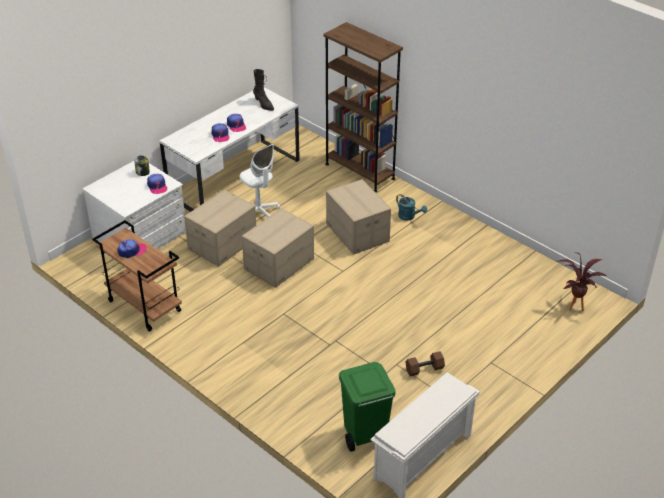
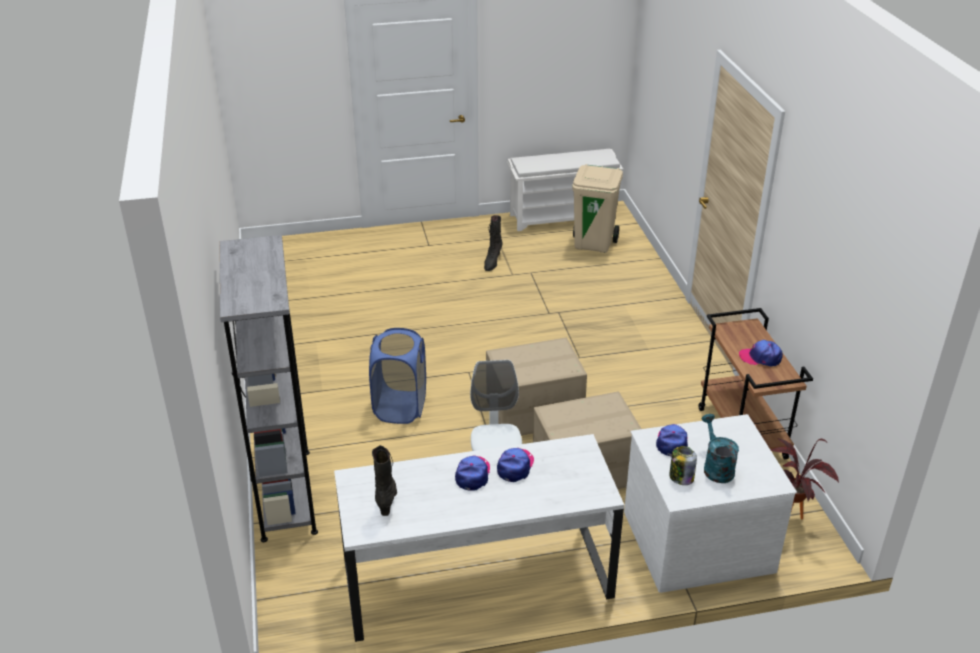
camera: 145 degrees left, 5 degrees down
brown bookcase [323,22,403,192] -> grey bookcase [220,235,318,542]
cardboard box [326,179,391,255] -> blue laundry basket [369,328,426,424]
green trash can [339,362,396,452] -> beige trash can [572,164,623,253]
turquoise watering can [396,194,427,221] -> turquoise watering can moved to [702,414,739,483]
brown dumbbell [405,351,445,376] -> black boot [484,215,503,271]
potted plant [557,252,606,311] -> potted plant moved to [770,438,839,519]

